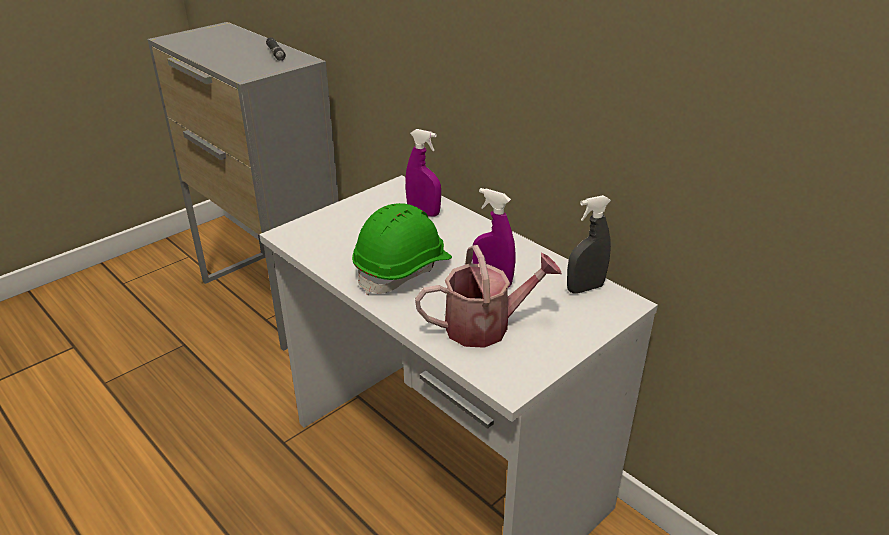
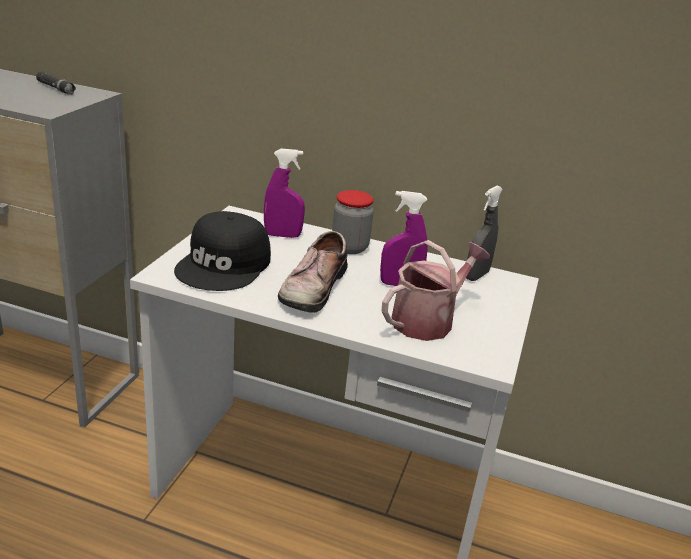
camera: 30 degrees left, 5 degrees down
green hard hat [352,203,452,295] -> shoe [278,231,348,313]
none -> black cap [174,211,271,291]
none -> jar [332,190,374,254]

